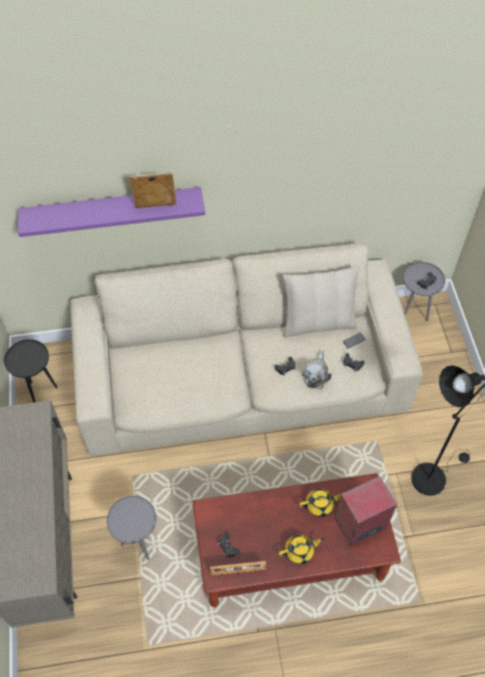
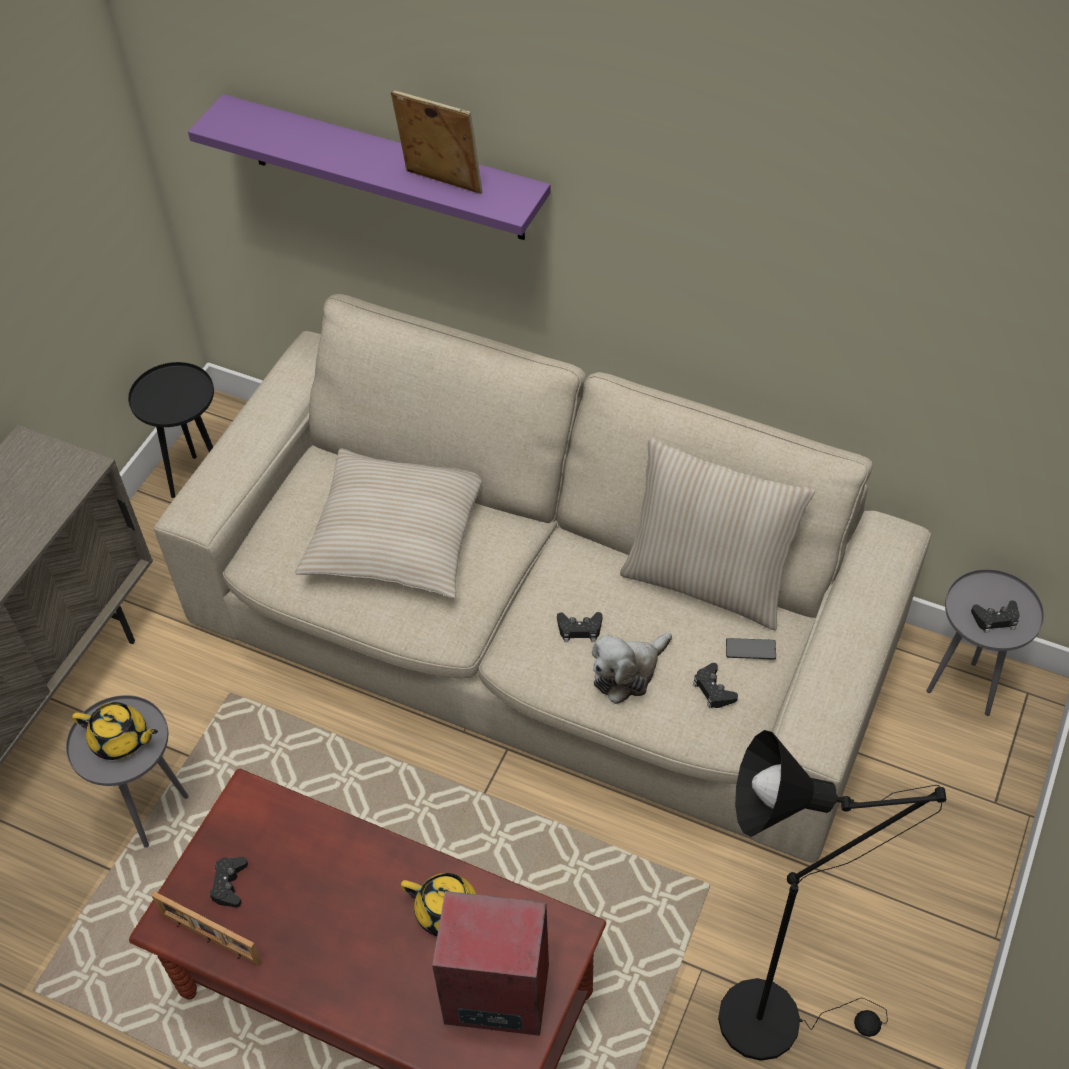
camera: 35 degrees right, 5 degrees down
yellow teapot [279,534,324,564] -> yellow teapot moved to [72,702,158,760]
none -> beige pillow [295,449,482,599]

